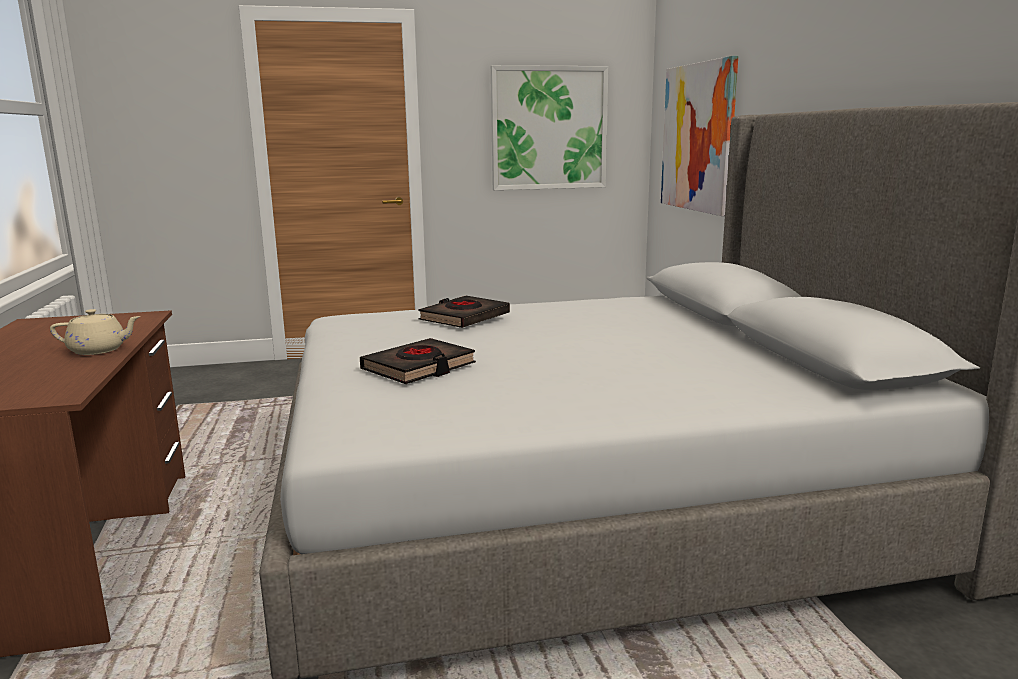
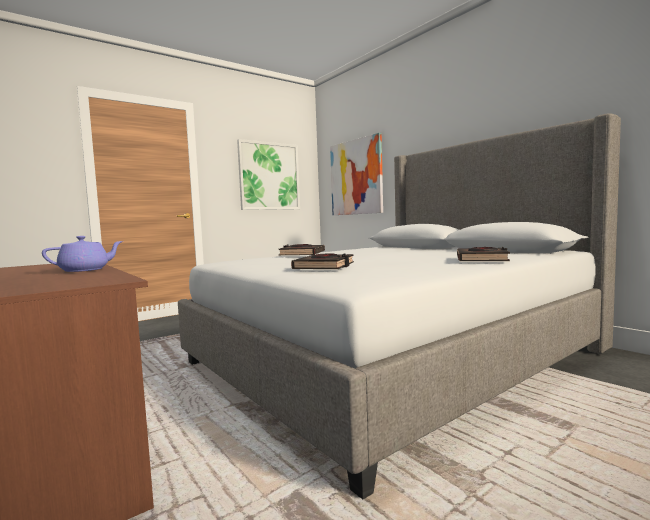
camera: 25 degrees left, 10 degrees down
beige teapot [50,309,141,355] -> purple teapot [42,236,123,272]
none -> black book [457,247,510,261]

